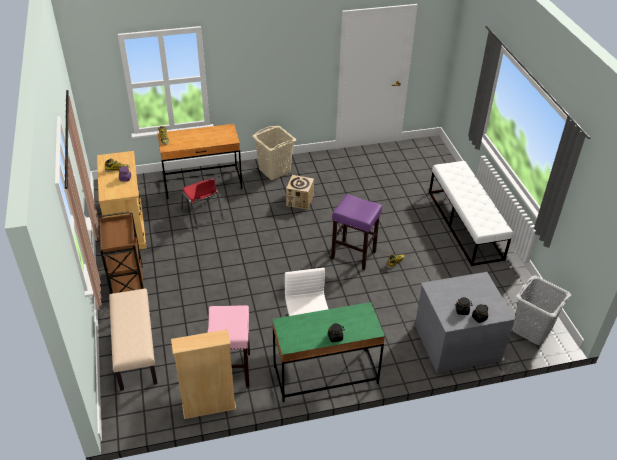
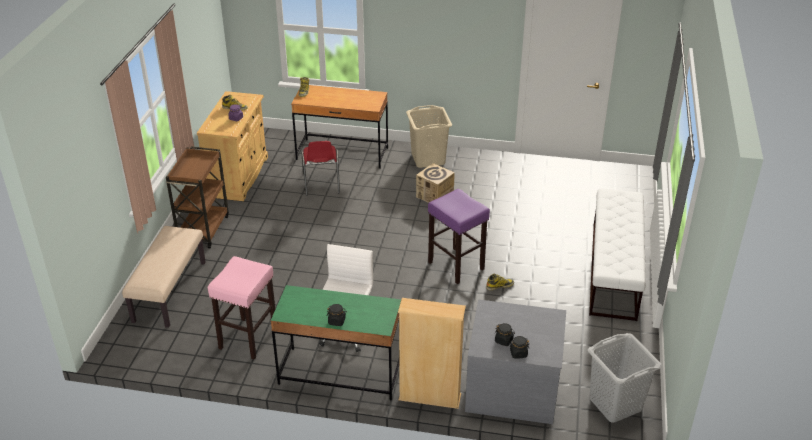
camera: 25 degrees right, 5 degrees down
beige bookcase [171,329,236,419] -> beige bookcase moved to [398,298,466,409]

